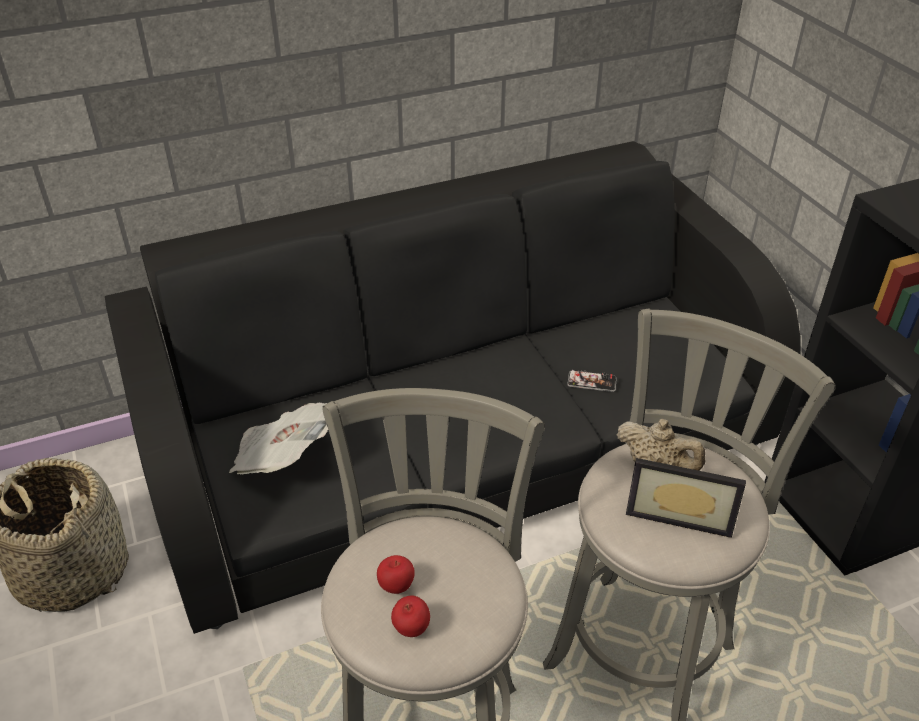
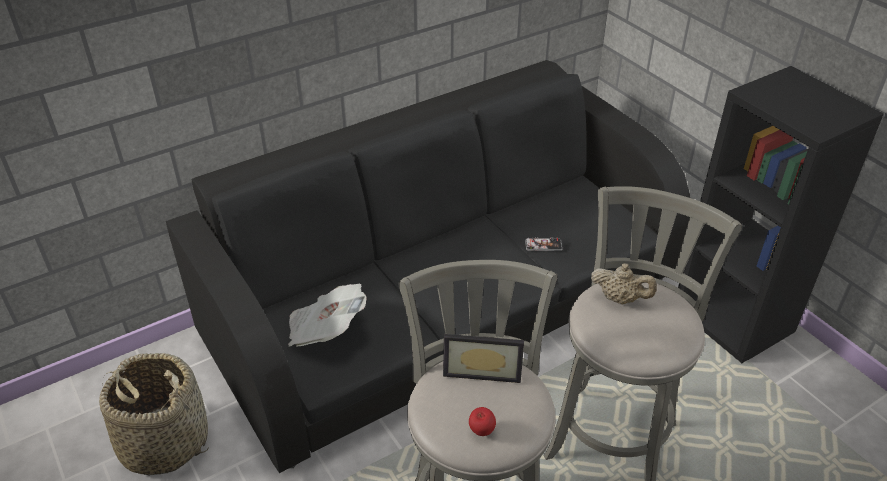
camera: 10 degrees left, 0 degrees up
apple [377,555,415,594] -> none
picture frame [626,458,746,538] -> picture frame moved to [443,334,524,383]

